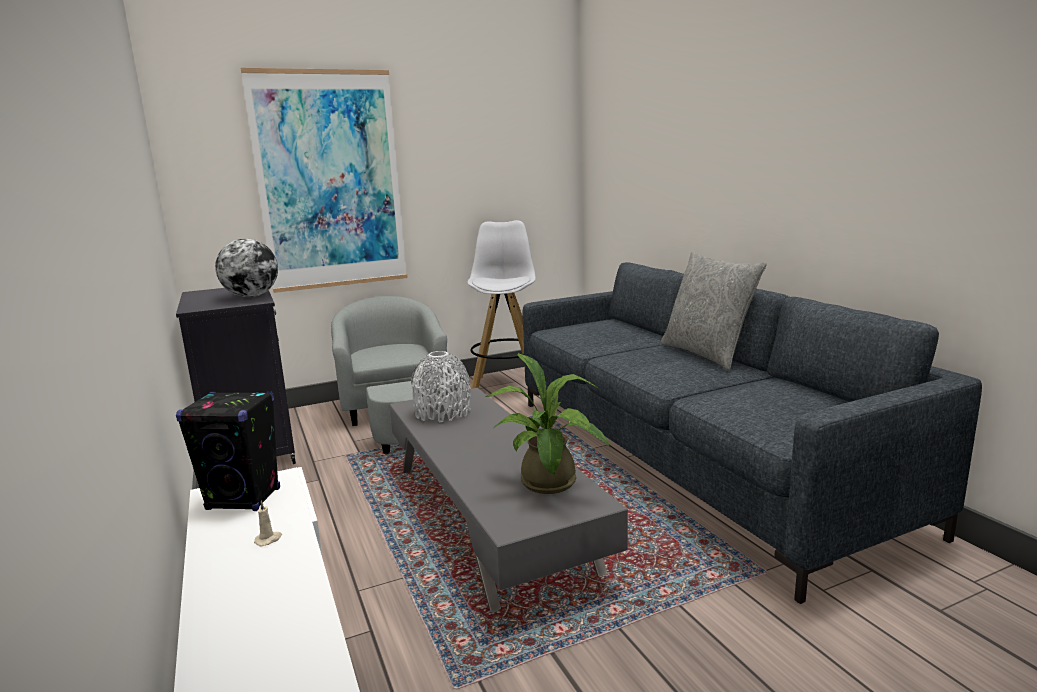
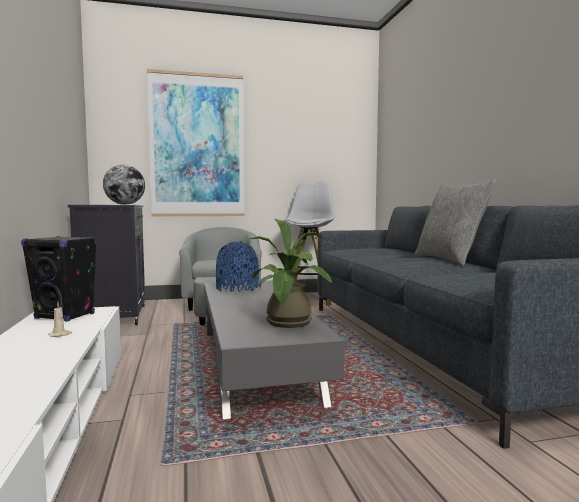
camera: 10 degrees right, 10 degrees down
grey vase [411,351,471,422] -> blue vase [216,242,259,292]

